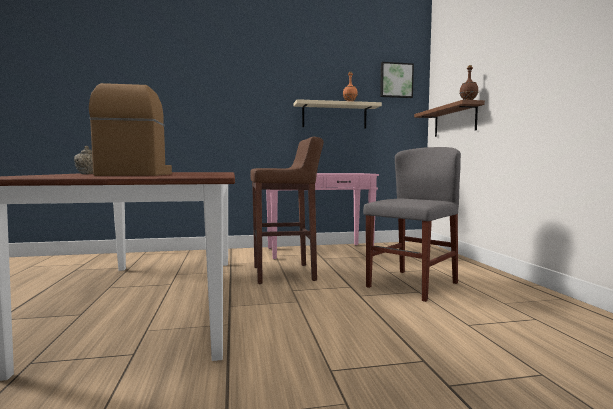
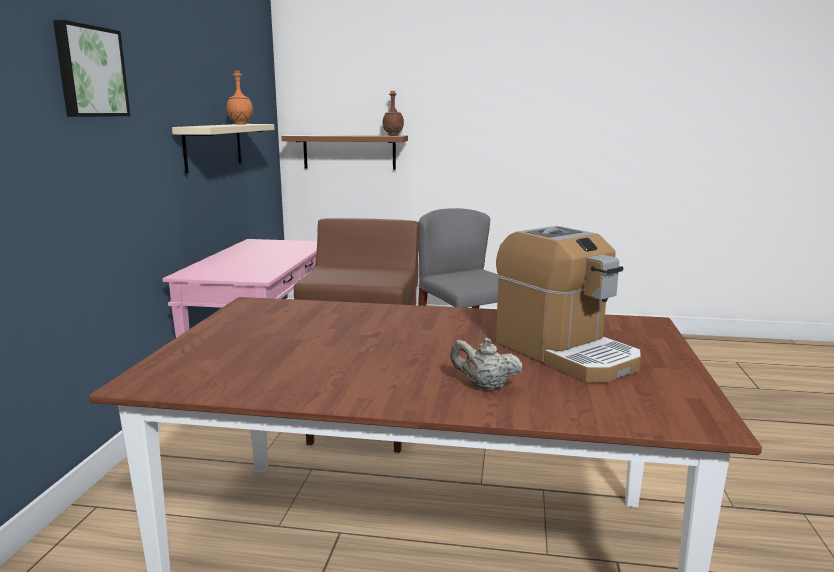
camera: 70 degrees left, 10 degrees up
coffee machine [89,83,172,176] -> coffee machine turned 135 degrees counterclockwise [496,226,641,383]
picture [380,62,414,98] -> picture moved to [53,20,130,117]

